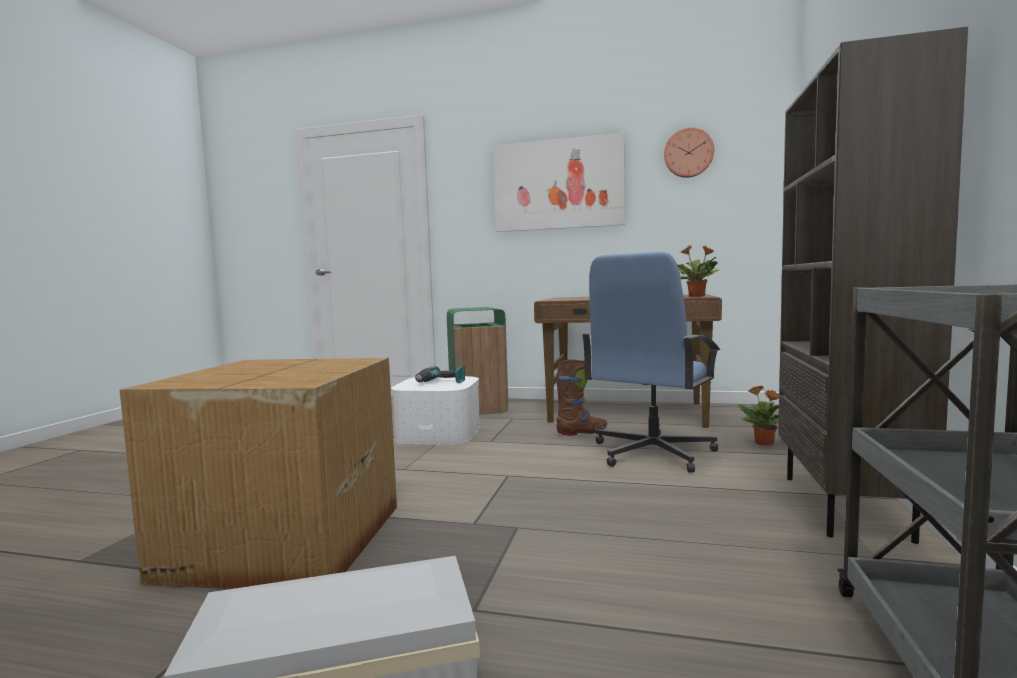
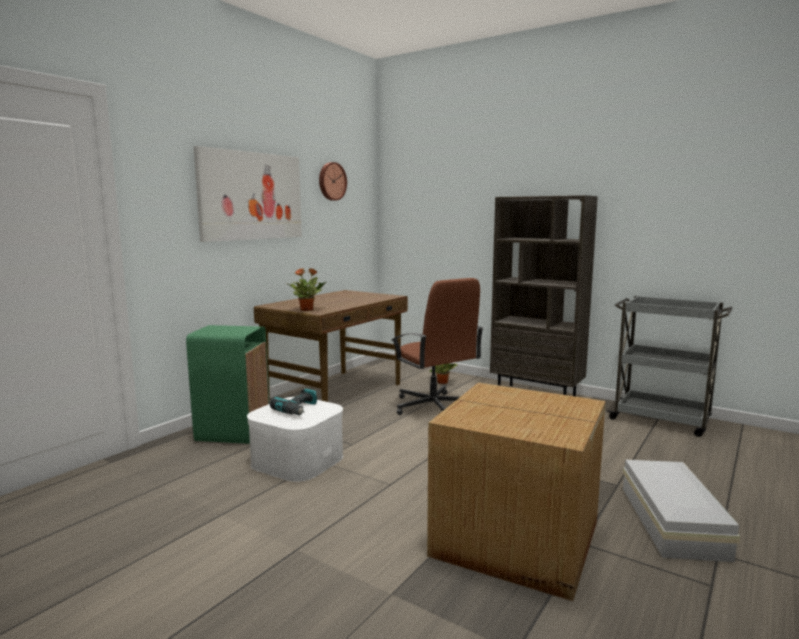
camera: 70 degrees left, 5 degrees up
brown boot [556,359,607,436] -> none
blue office chair [581,252,720,473] -> brown office chair [392,278,483,415]
potted plant [677,245,719,297] -> potted plant moved to [286,268,326,311]

